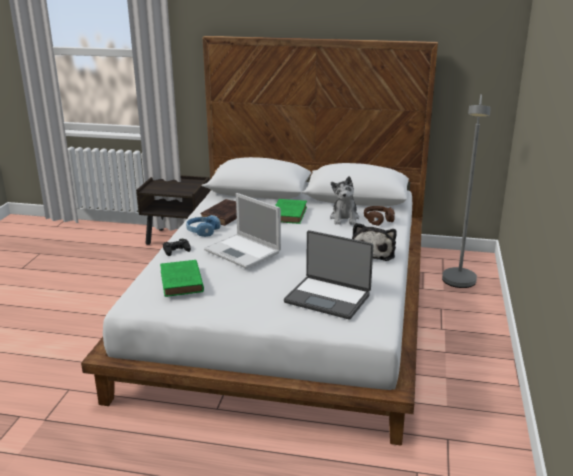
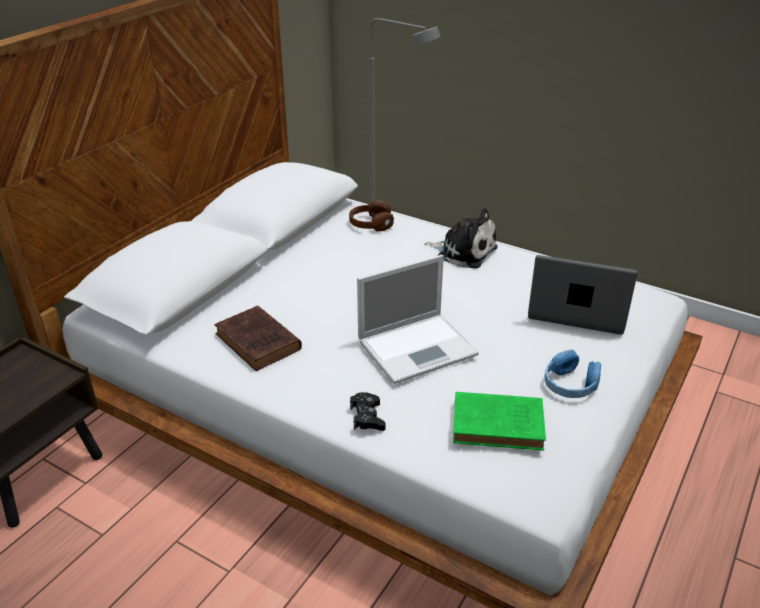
camera: 70 degrees left, 10 degrees up
blue headphones [186,215,221,237] -> blue headphones moved to [544,349,601,398]
green book [275,199,307,224] -> none
laptop [284,230,373,319] -> laptop turned 120 degrees counterclockwise [528,255,638,335]
plush toy [330,176,359,225] -> none

